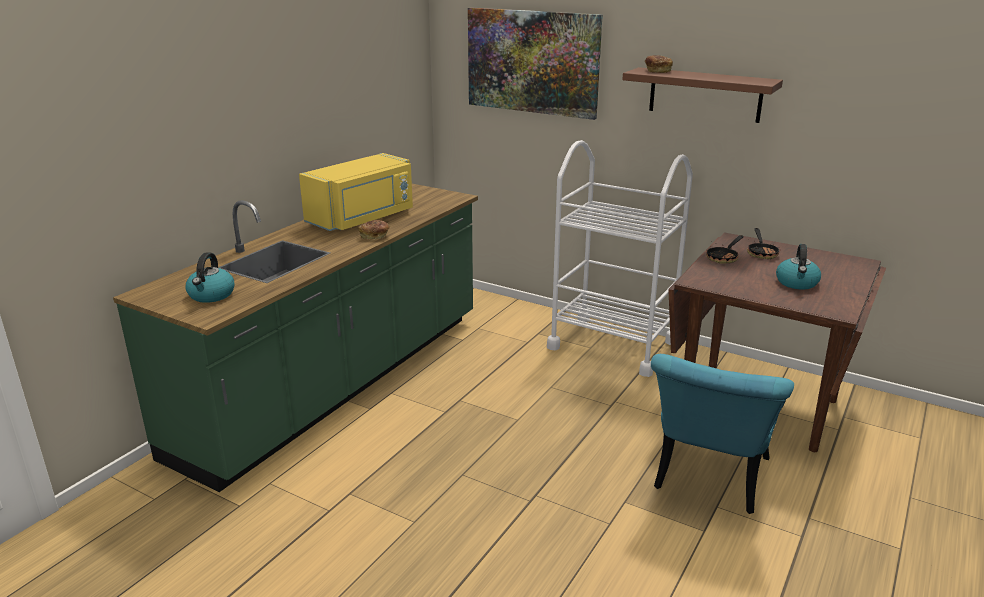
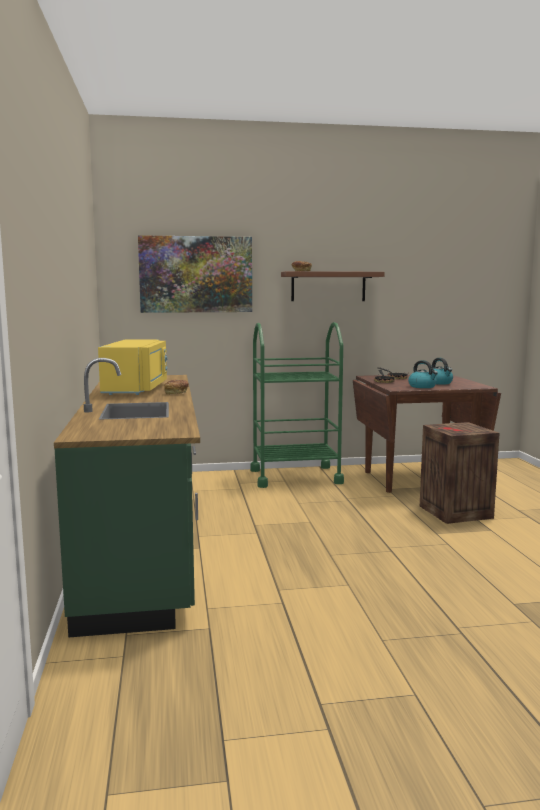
camera: 40 degrees left, 15 degrees down
kettle [185,252,235,303] -> kettle moved to [408,360,438,388]
white cart [547,140,693,377] -> green cart [250,322,344,488]
turquoise chair [651,354,794,514] -> crate [420,422,499,524]

